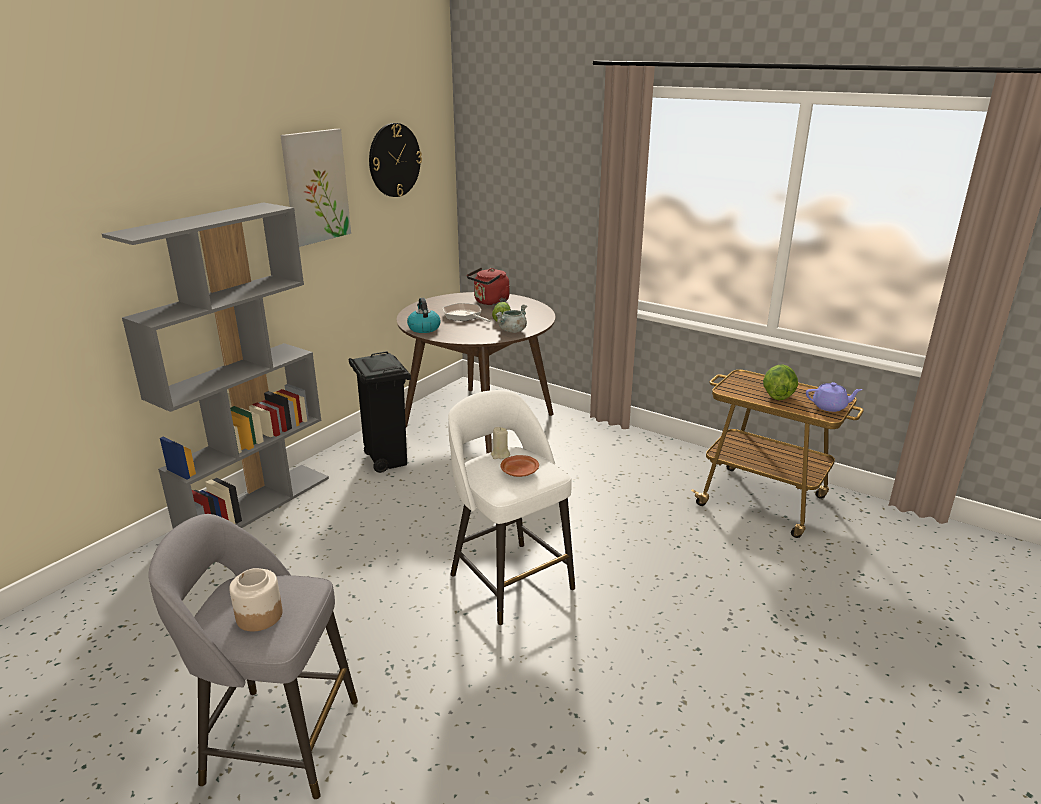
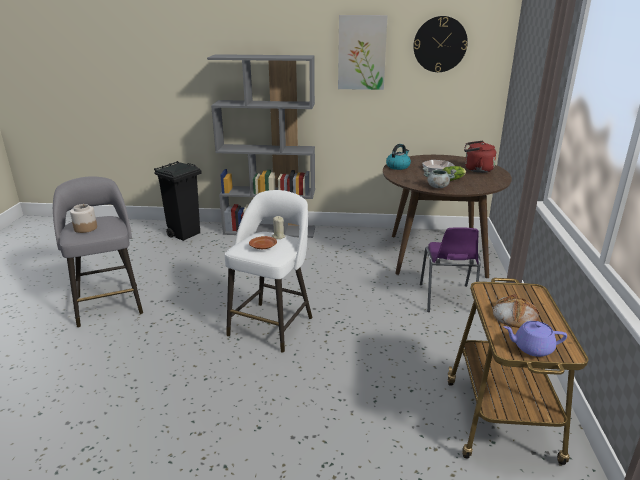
camera: 60 degrees right, 0 degrees up
black trash can [348,351,411,473] -> black trash can moved to [154,161,202,241]
lettuce [763,364,798,400] -> bread [493,294,539,328]
purple teapot [806,382,863,412] -> purple teapot turned 120 degrees clockwise [503,321,567,357]
none -> purple chair [420,227,481,314]

